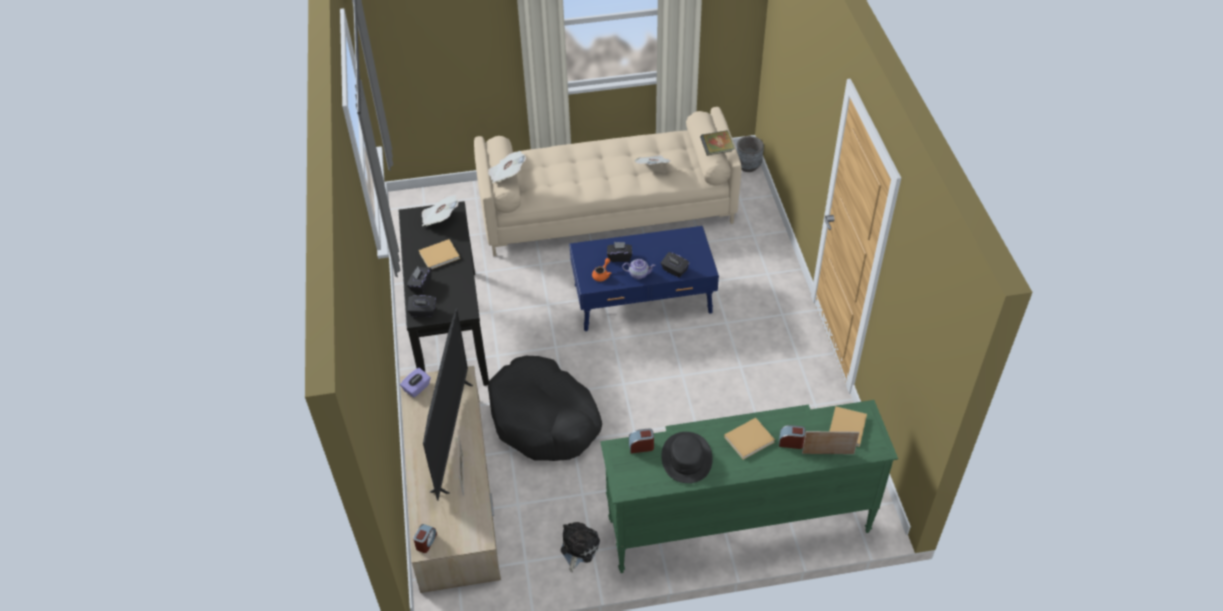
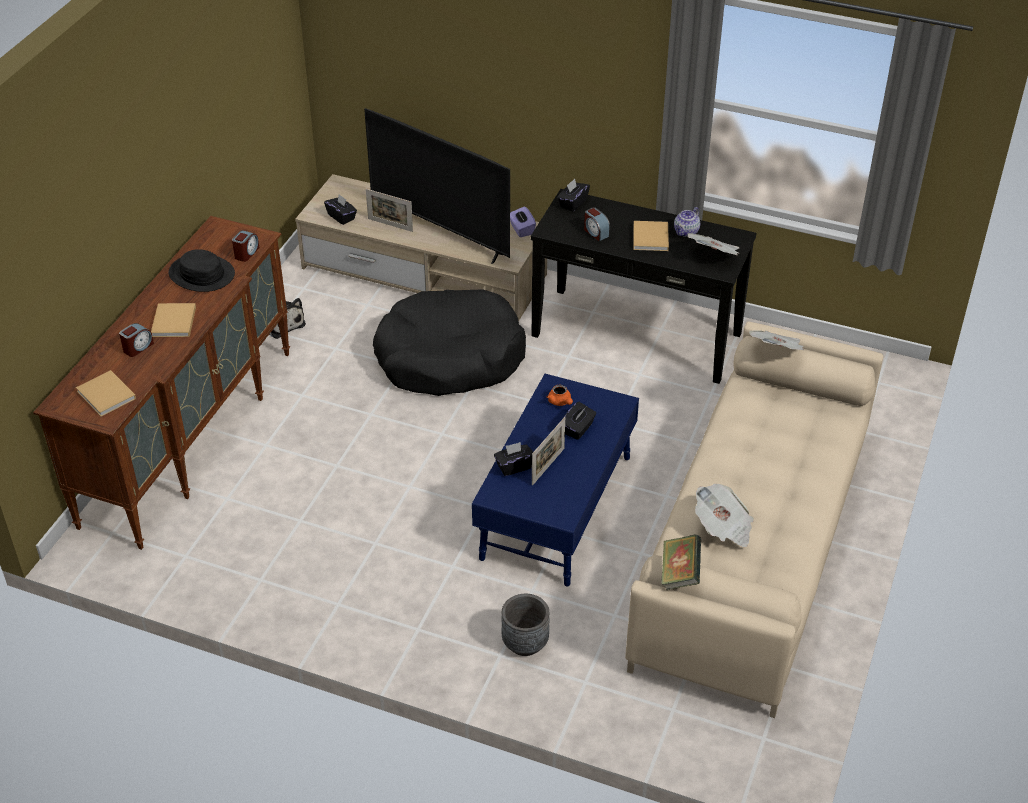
camera: 120 degrees right, 5 degrees down
black tissue box [407,267,432,293] -> black tissue box moved to [324,194,357,225]
alarm clock [413,524,437,553] -> alarm clock moved to [584,207,610,241]
green cabinet [600,400,898,573] -> brown cabinet [33,216,291,550]
teapot [622,259,656,279] -> teapot moved to [674,207,700,237]
grey planter [736,136,764,172] -> grey planter moved to [502,594,549,656]
picture frame [802,431,860,454] -> picture frame moved to [532,417,565,486]

